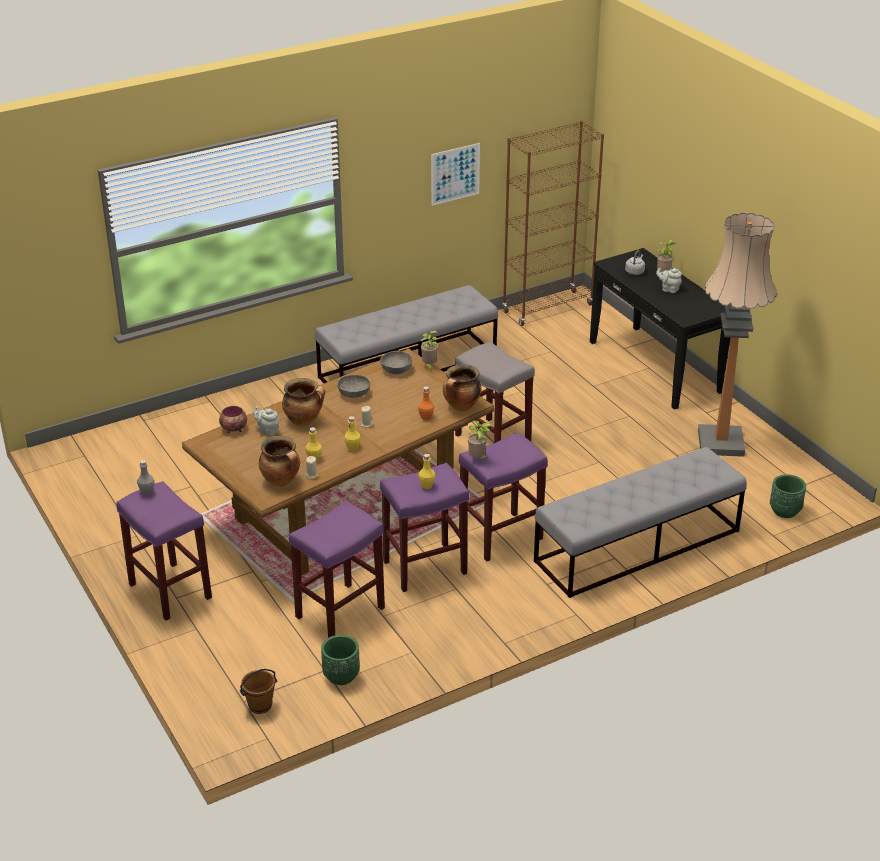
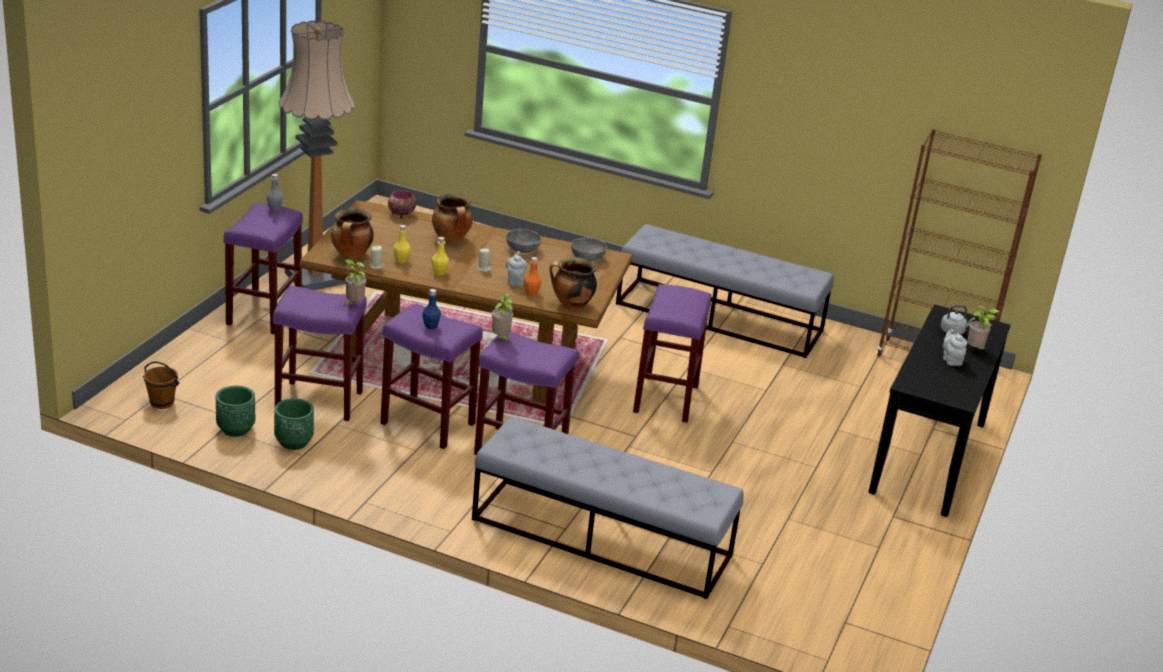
camera: 50 degrees right, 5 degrees down
grey teapot [253,406,279,437] -> grey teapot moved to [506,251,527,286]
yellow bottle [418,454,435,489] -> blue bottle [423,289,441,329]
potted plant [421,330,438,371] -> potted plant moved to [344,259,366,306]
picture [431,143,480,206] -> none
grey stool [455,342,535,443] -> purple stool [633,284,711,423]
floor lamp [698,213,777,457] -> floor lamp moved to [279,21,355,290]
green planter [770,475,806,518] -> green planter moved to [274,398,314,450]

